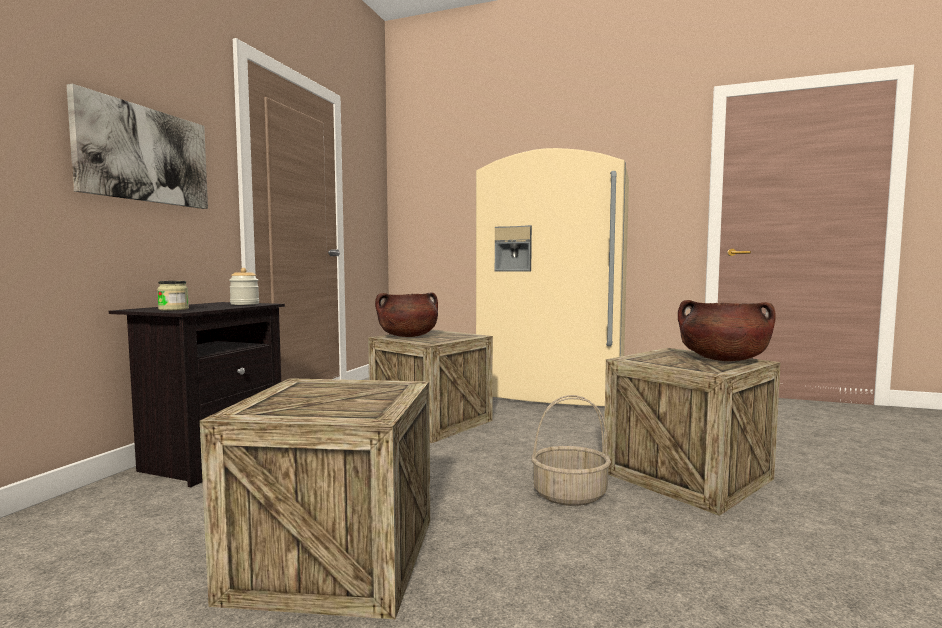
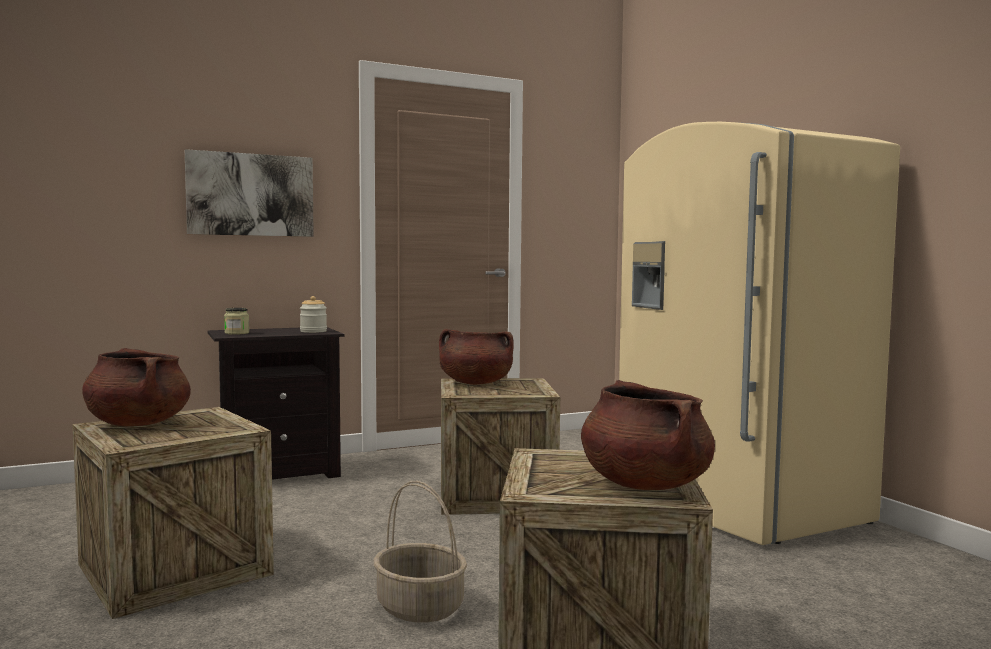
camera: 45 degrees right, 0 degrees up
none -> brown cooking pot [82,348,191,426]

